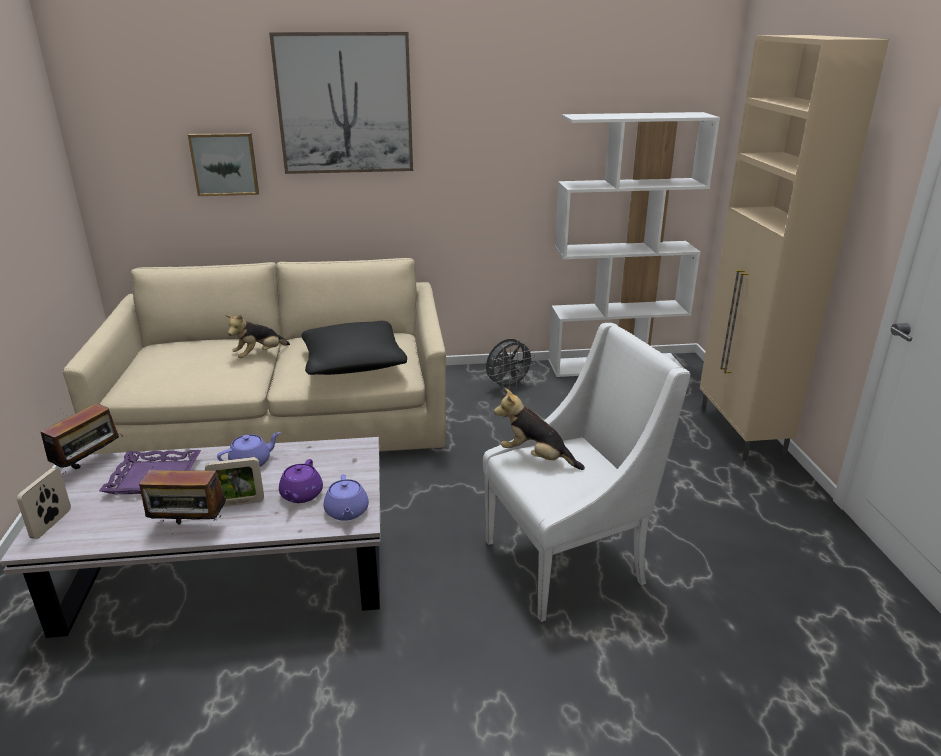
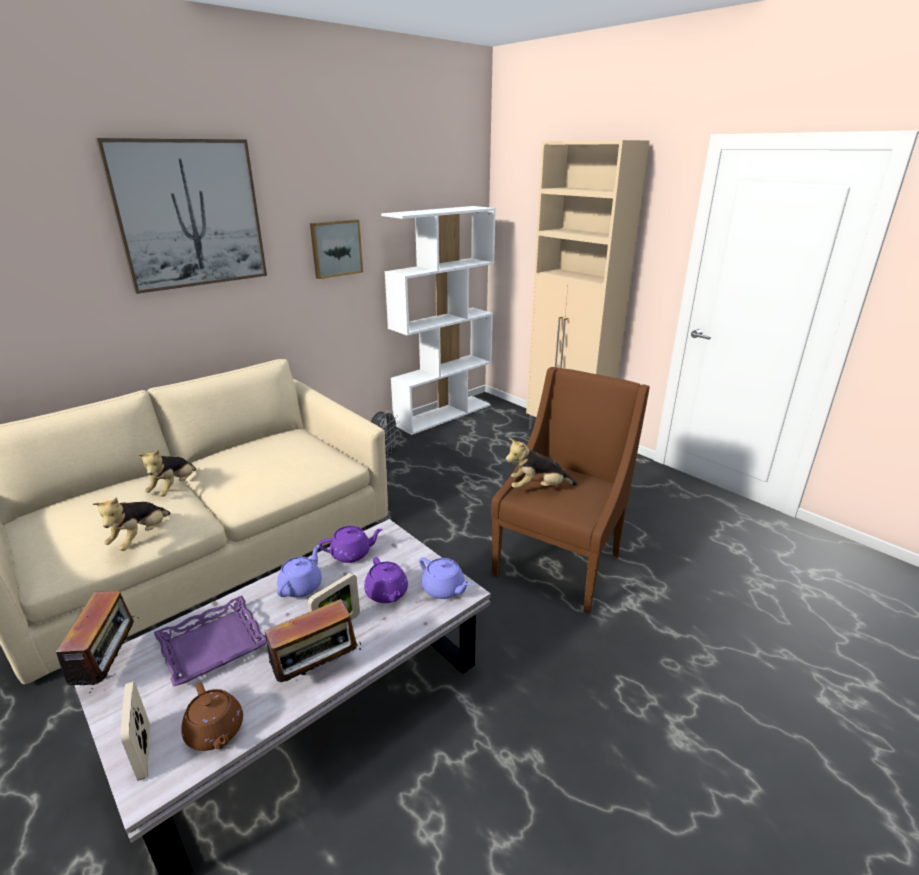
camera: 35 degrees left, 0 degrees up
picture [188,133,259,196] -> picture moved to [310,219,363,279]
black pillow [301,321,407,375] -> none
white armchair [483,323,690,622] -> brown armchair [491,367,650,614]
none -> plush toy [93,497,171,551]
none -> brown teapot [181,682,243,751]
none -> purple teapot [319,526,383,563]

